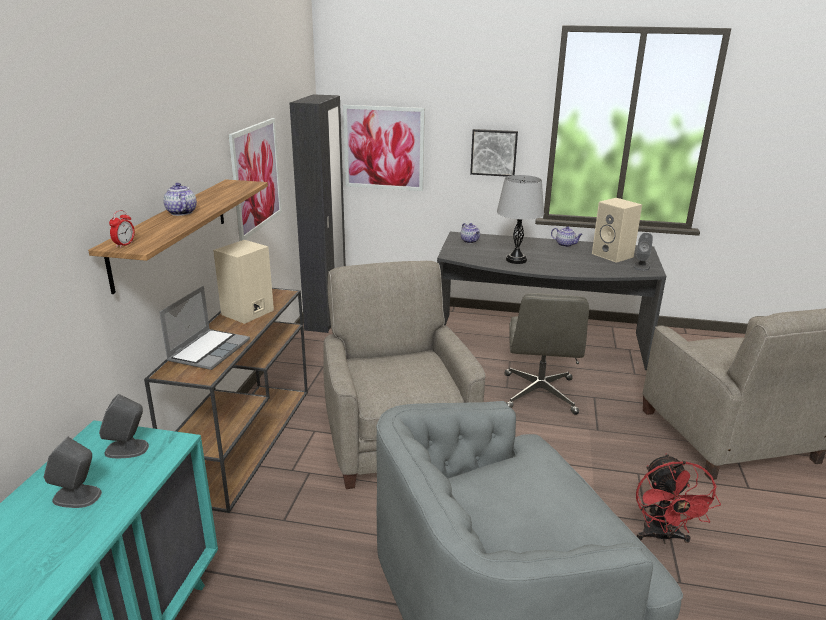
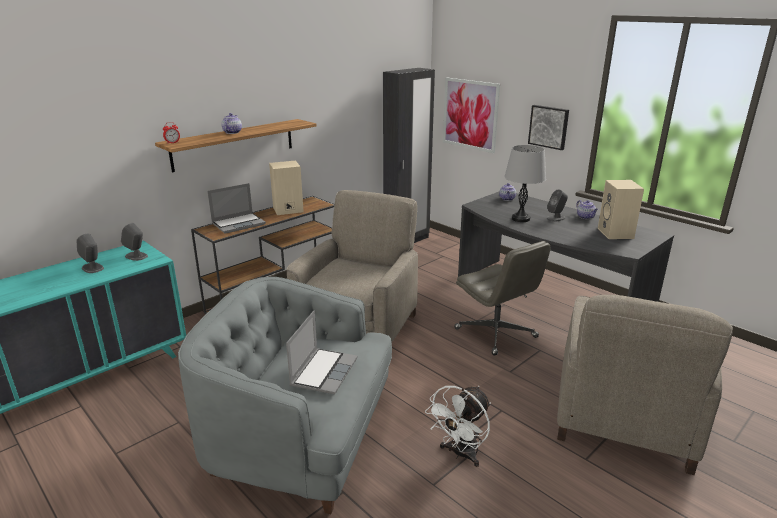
camera: 35 degrees right, 0 degrees up
picture [229,118,282,241] -> none
grey office chair [505,293,589,415] -> grey office chair turned 75 degrees counterclockwise [454,241,551,356]
grey speaker [633,233,653,271] -> grey speaker moved to [546,189,568,222]
red fan [636,453,721,544] -> white fan [425,386,491,467]
none -> laptop [286,310,358,395]

